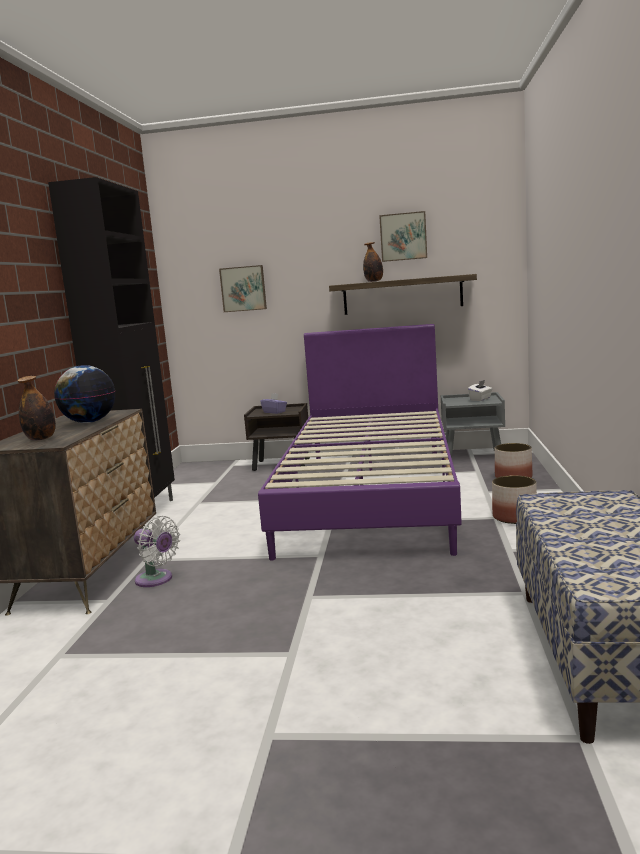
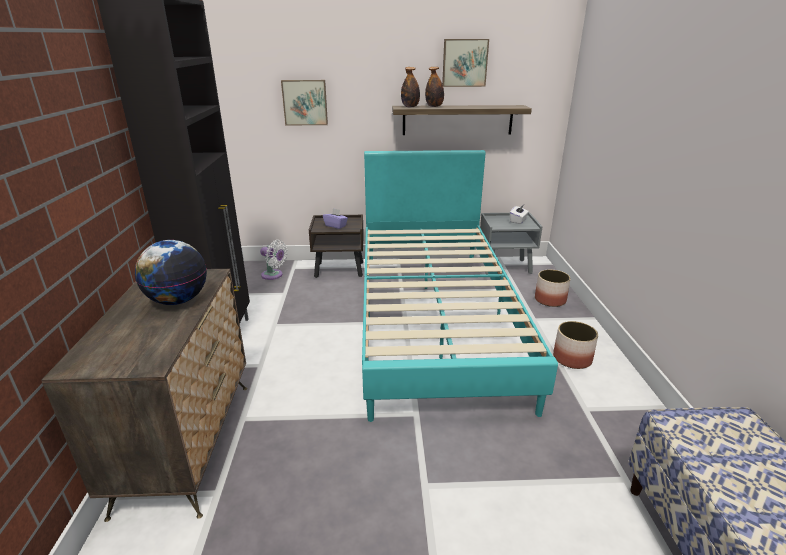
camera: 10 degrees left, 15 degrees up
bottle [17,376,56,441] -> bottle moved to [401,67,420,107]
white fan [134,516,180,587] -> white fan moved to [260,240,287,280]
purple bed [258,324,462,561] -> turquoise bed [362,150,558,422]

